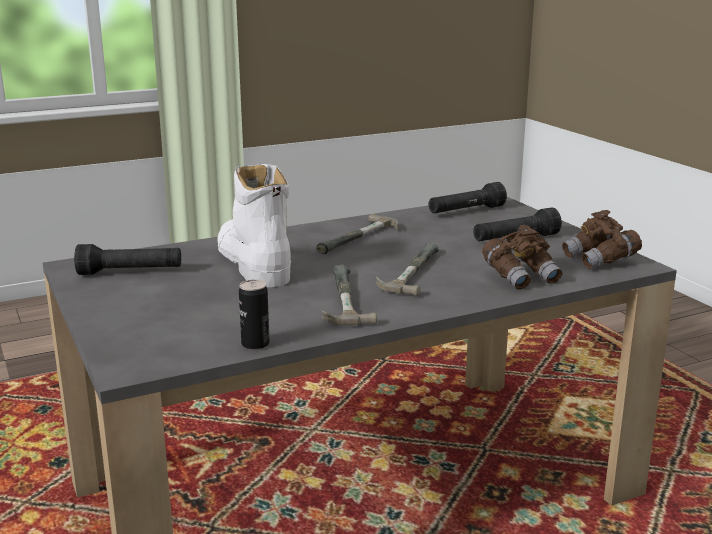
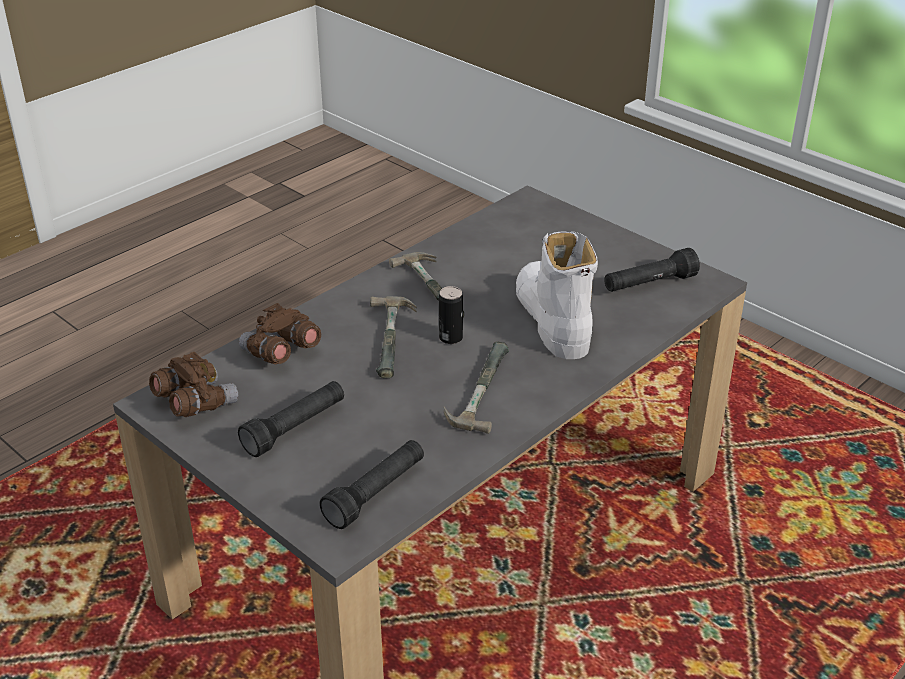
camera: 160 degrees right, 15 degrees up
white boot [217,164,291,287] -> white boot turned 150 degrees counterclockwise [516,231,598,359]
can [239,280,270,350] -> can moved to [439,286,463,344]

